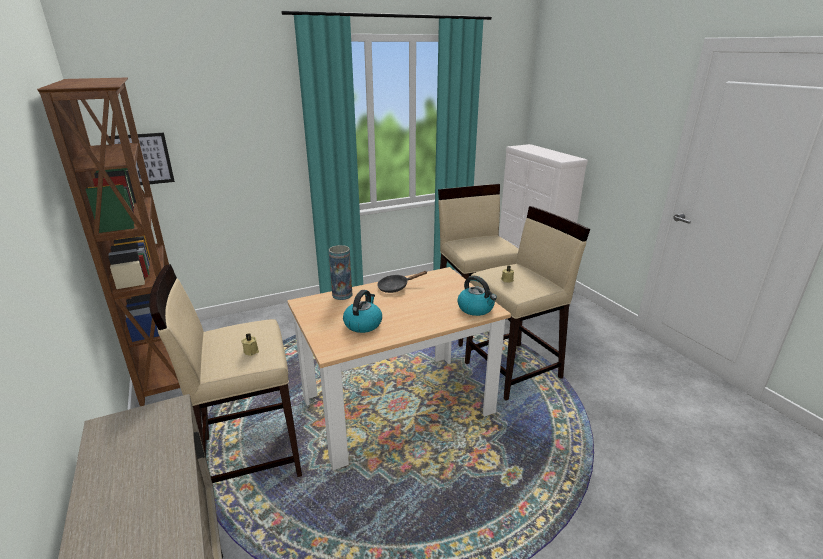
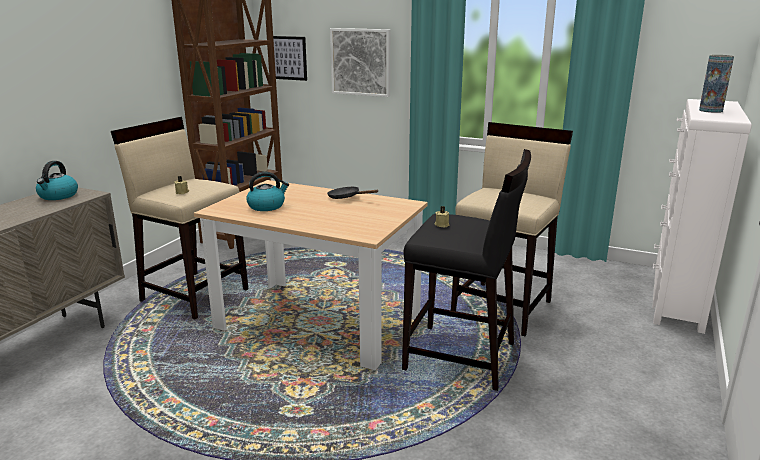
camera: 50 degrees right, 5 degrees down
vase [329,245,352,300] -> vase moved to [699,55,734,113]
kettle [457,276,497,316] -> kettle moved to [36,161,78,200]
beige stool [465,206,590,400] -> black stool [402,149,531,391]
none -> picture [330,28,390,97]

